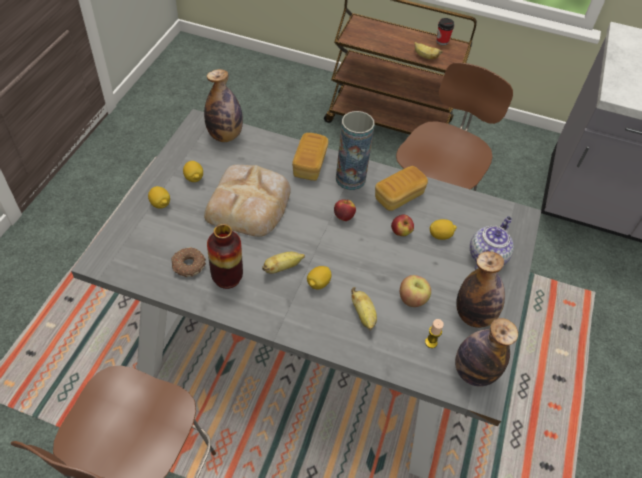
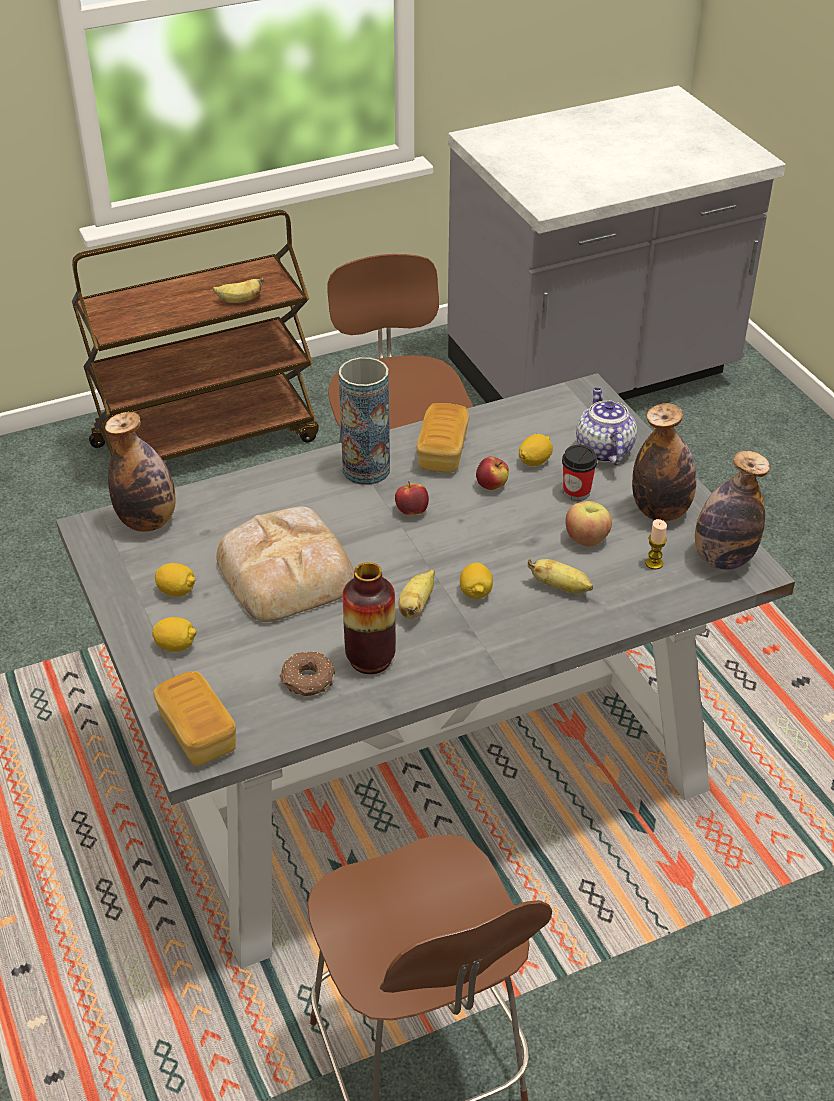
camera: 40 degrees left, 10 degrees down
bread [292,133,329,181] -> bread moved to [153,671,236,766]
cup [436,18,454,45] -> cup moved to [562,445,597,501]

